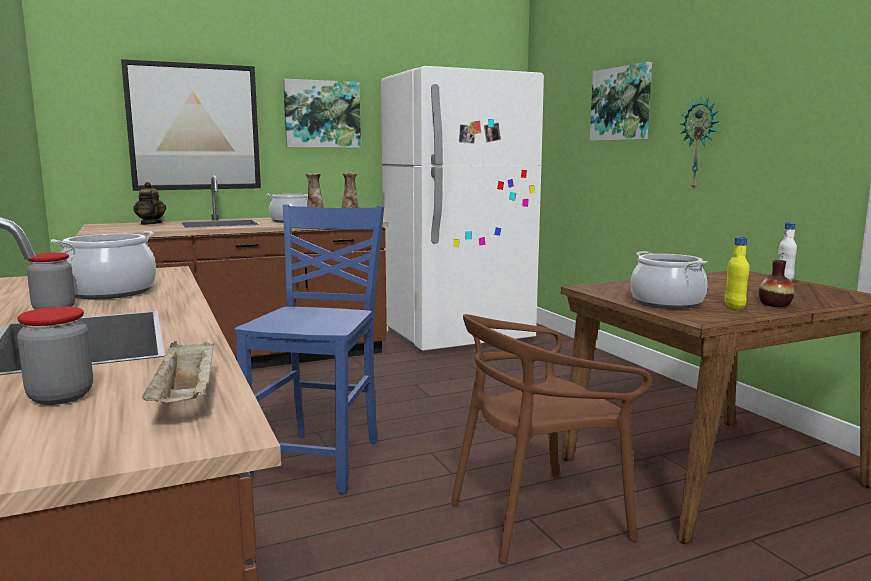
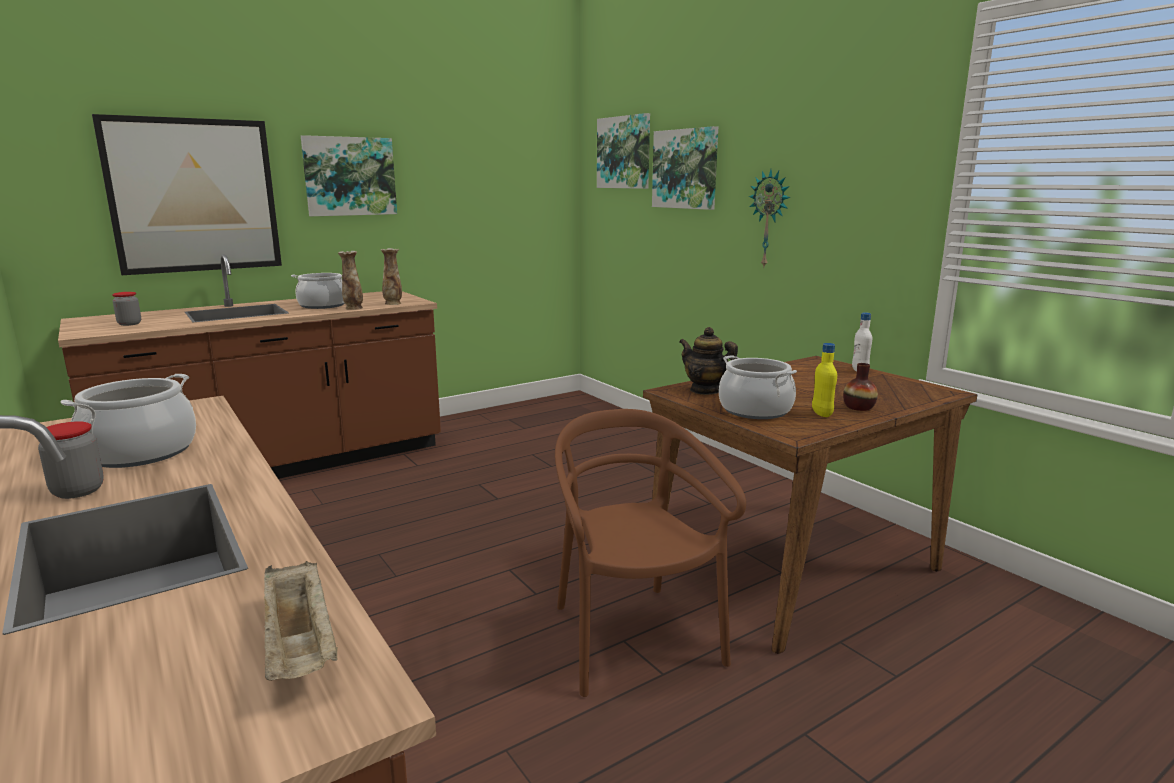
camera: 10 degrees left, 5 degrees up
jar [17,307,93,405] -> jar moved to [112,292,141,326]
teapot [133,182,166,225] -> teapot moved to [679,327,738,395]
blue chair [234,205,384,494] -> none
white fridge [381,66,544,351] -> none
brown chair [451,314,652,564] -> brown chair turned 105 degrees clockwise [555,409,746,697]
none -> picture [597,113,650,189]

